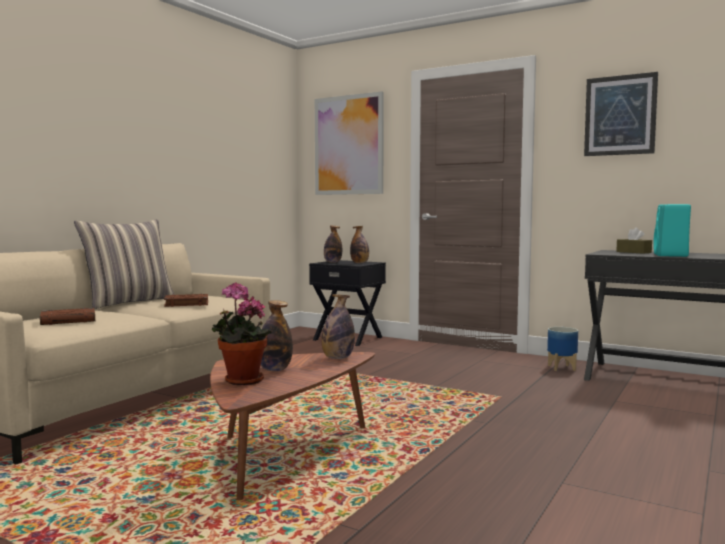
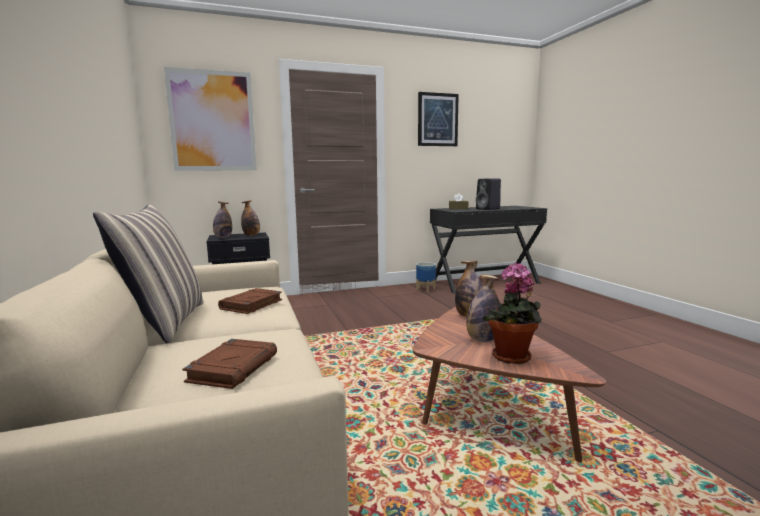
camera: 50 degrees left, 5 degrees up
turquoise speaker [653,204,691,257] -> black speaker [476,178,501,210]

